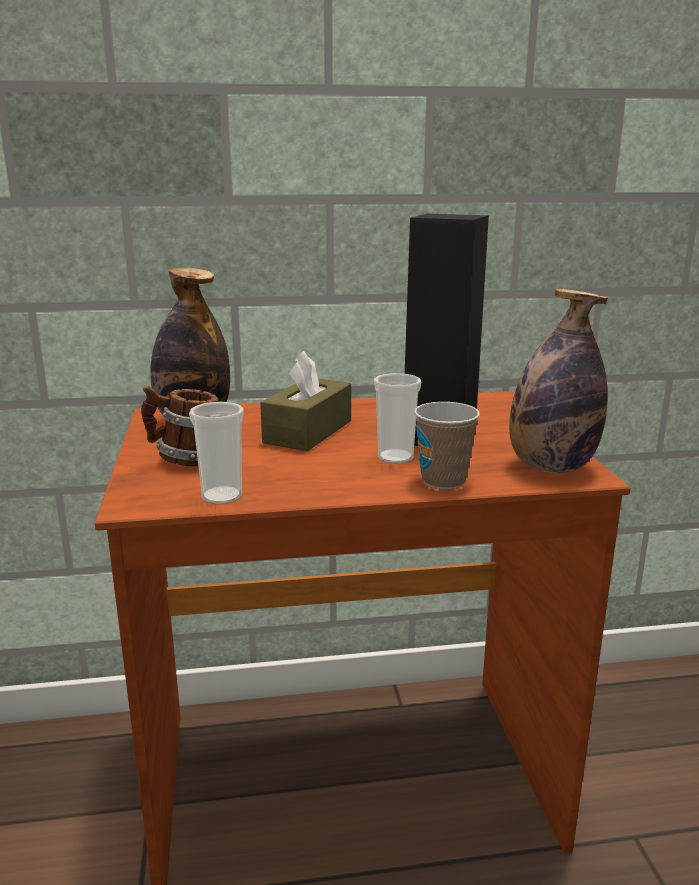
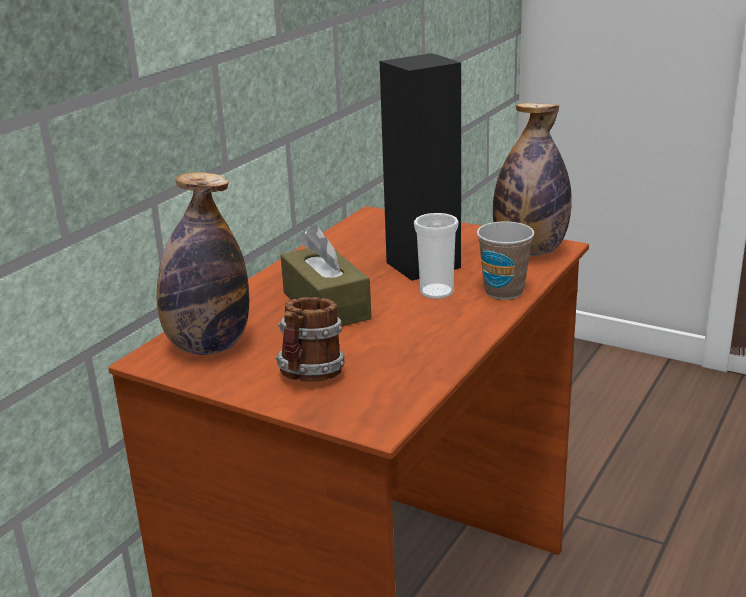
camera: 50 degrees left, 5 degrees up
cup [189,402,244,505] -> none

